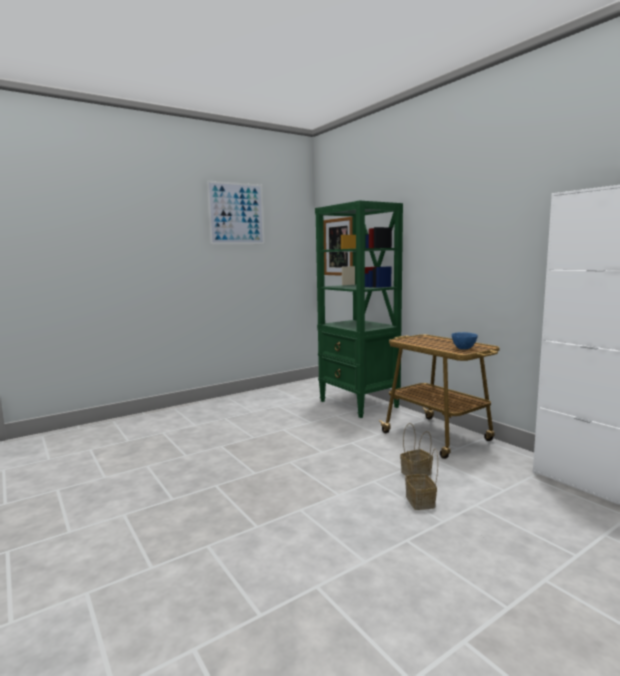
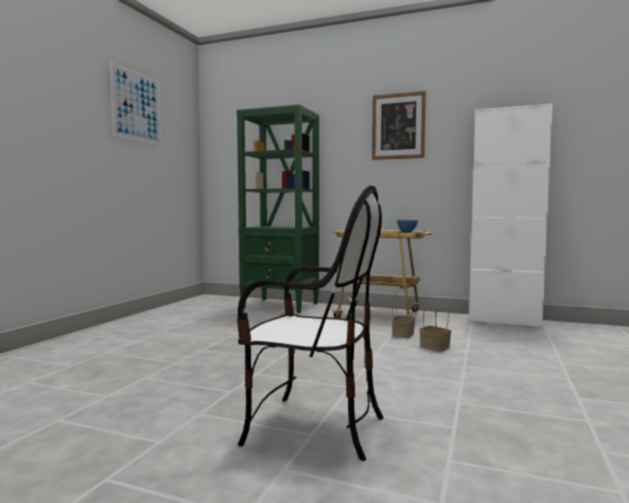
camera: 35 degrees left, 5 degrees down
picture [323,217,353,276] -> picture moved to [372,91,426,160]
none -> chair [237,185,384,461]

